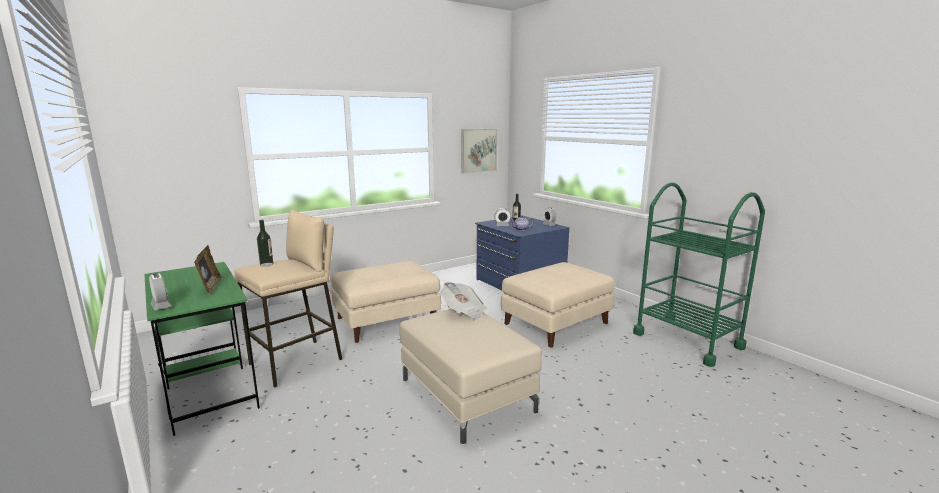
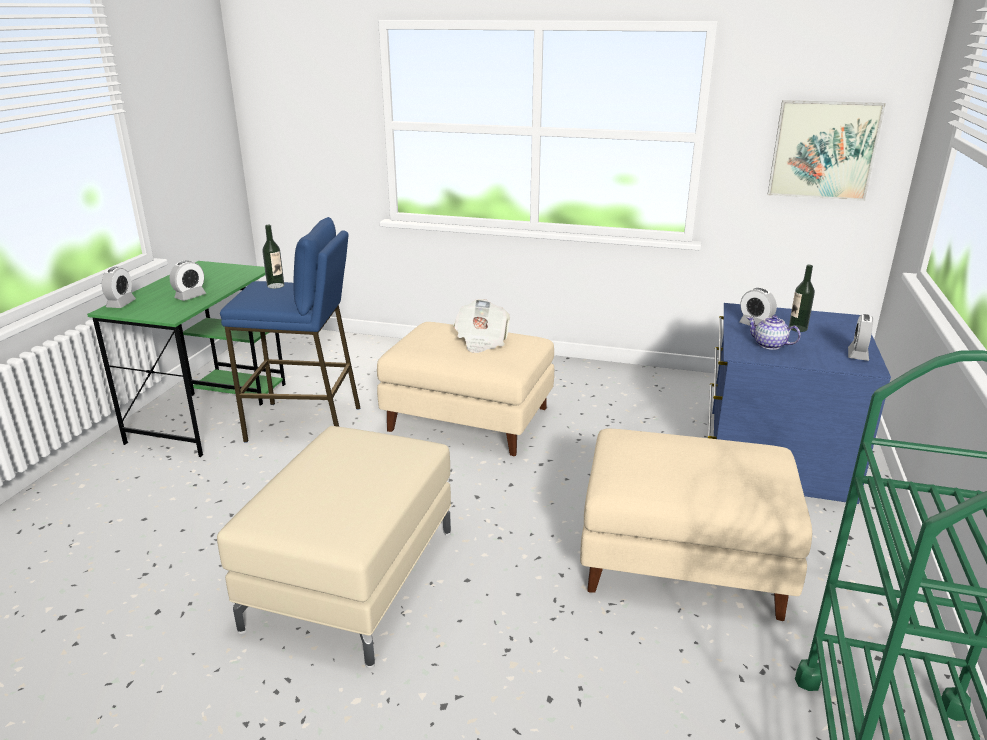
camera: 50 degrees right, 10 degrees up
picture frame [194,245,222,294] -> alarm clock [170,260,206,301]
beige stool [234,210,342,388] -> blue stool [220,217,360,442]
newspaper [441,282,486,320] -> newspaper moved to [453,299,510,353]

